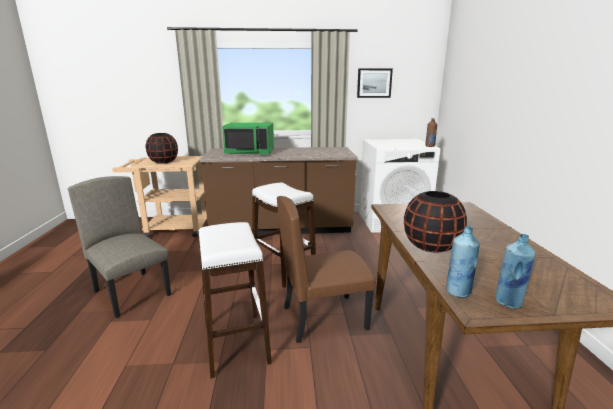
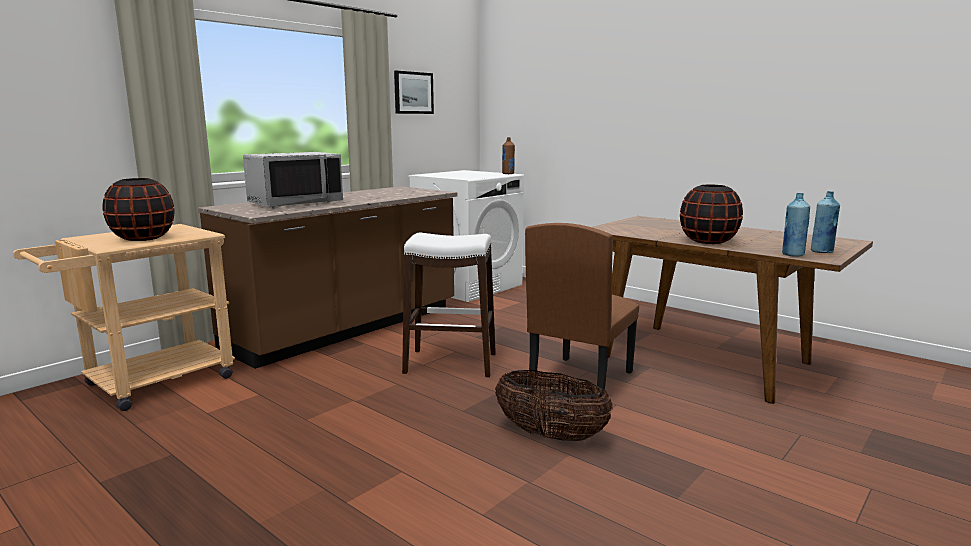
camera: 45 degrees left, 5 degrees down
beige chair [68,176,171,318] -> none
white stool [199,222,272,378] -> basket [495,370,614,441]
green microwave [222,123,274,154] -> grey microwave [243,152,343,207]

